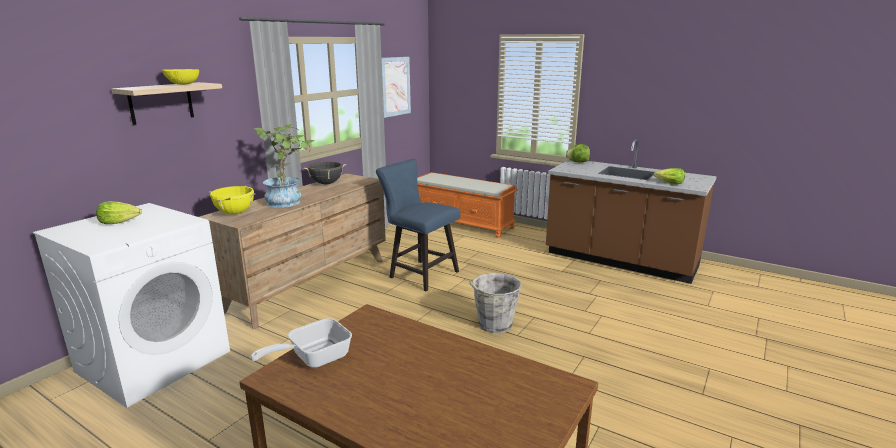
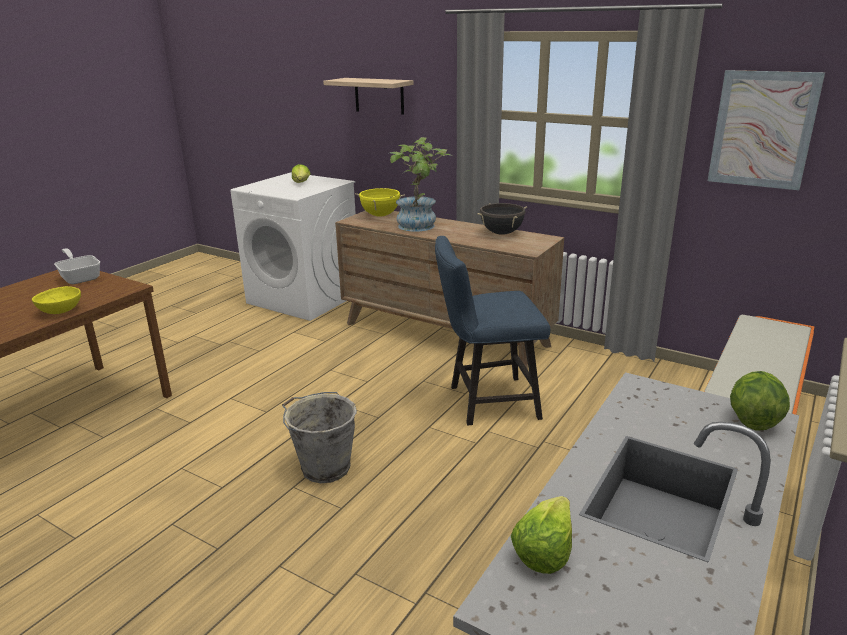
camera: 90 degrees right, 5 degrees up
yellow bowl [162,69,199,85] -> yellow bowl moved to [32,286,81,314]
blue chair [376,159,461,291] -> blue chair turned 135 degrees counterclockwise [435,236,550,425]

